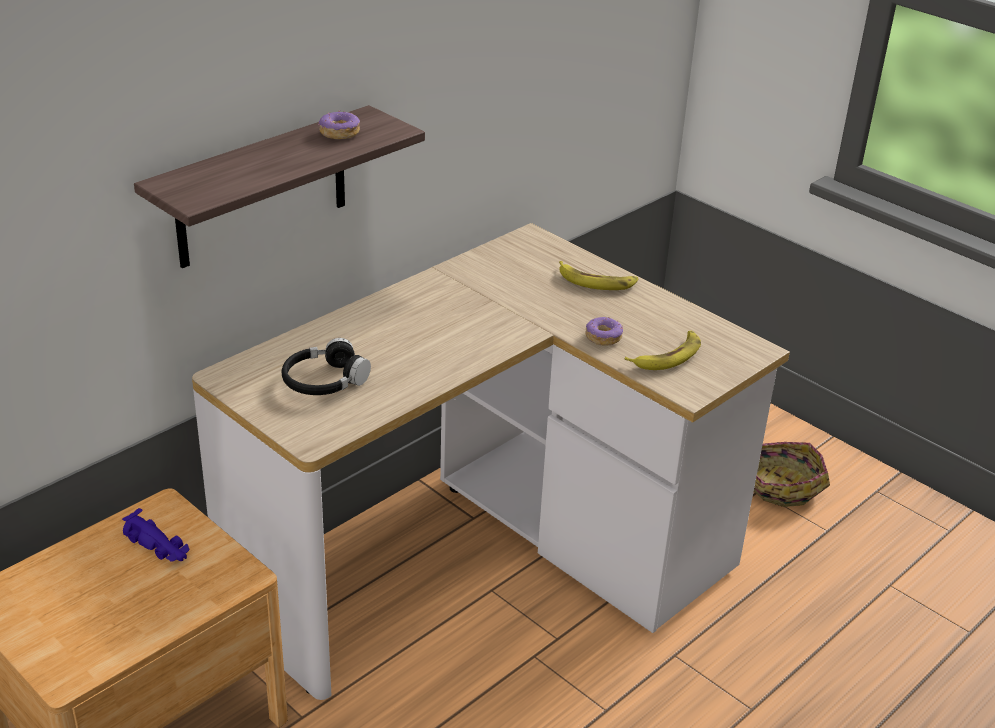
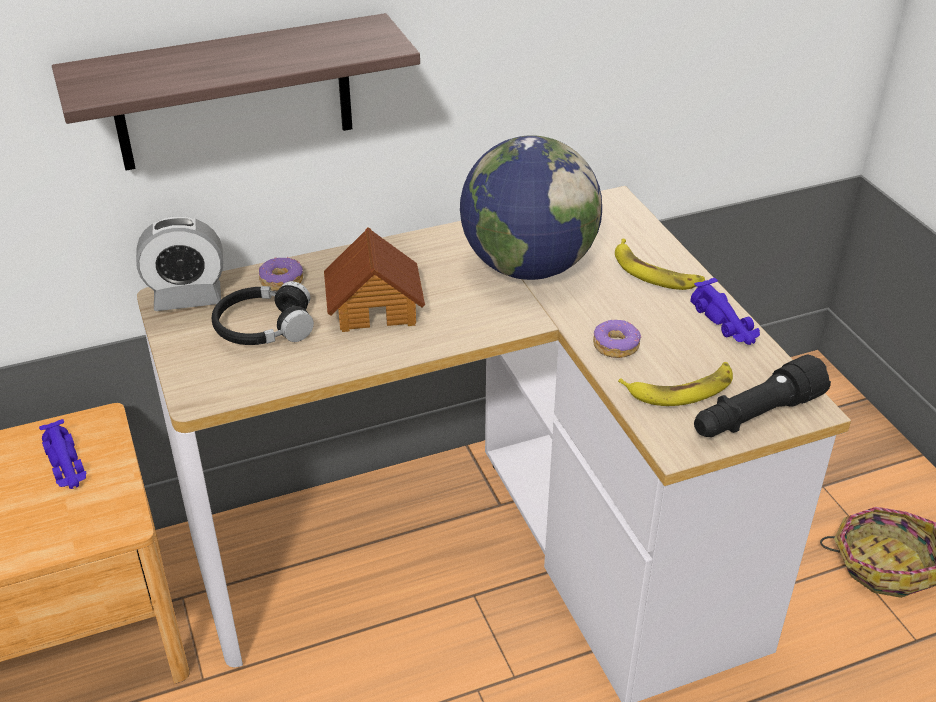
camera: 25 degrees right, 5 degrees up
donut [318,110,360,139] -> donut moved to [259,256,303,291]
none -> alarm clock [136,216,223,311]
none -> toy house [324,227,425,332]
none -> globe [460,135,602,280]
none -> purple toy car [690,278,760,345]
none -> black flashlight [694,355,831,437]

